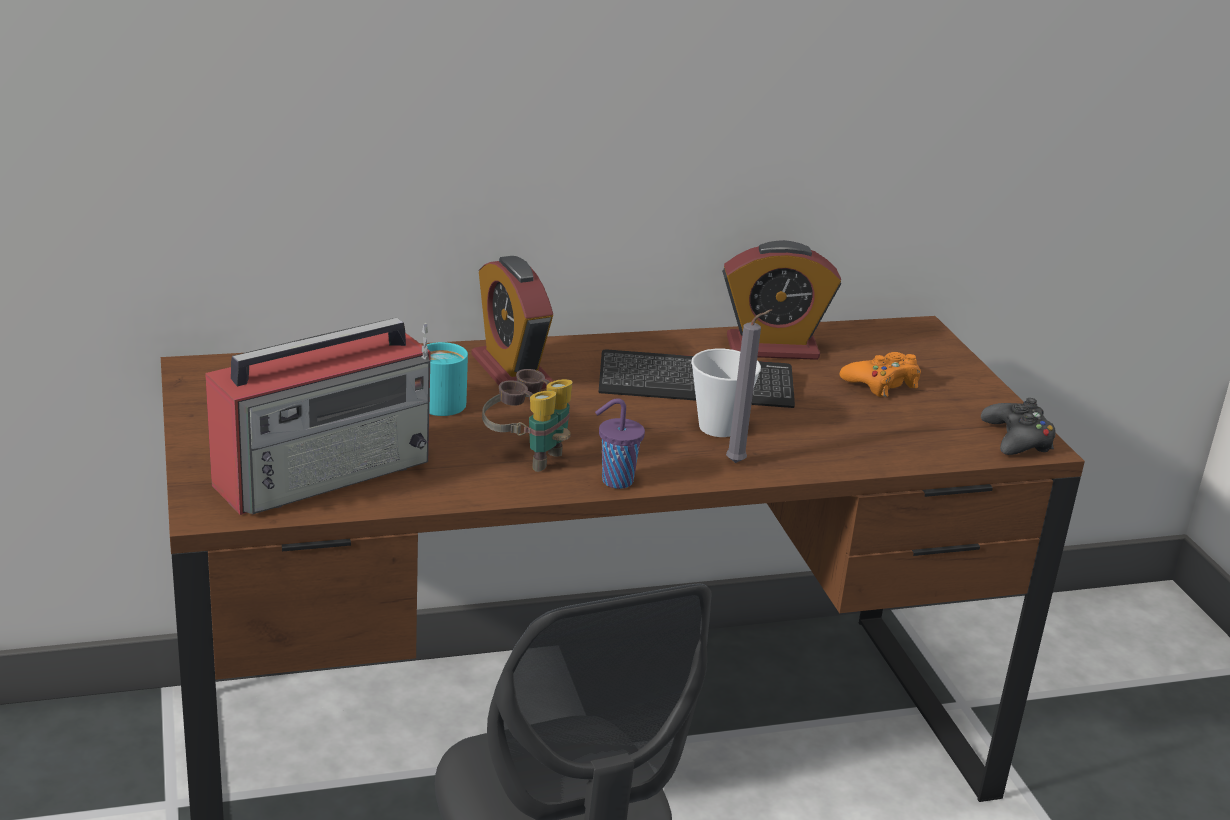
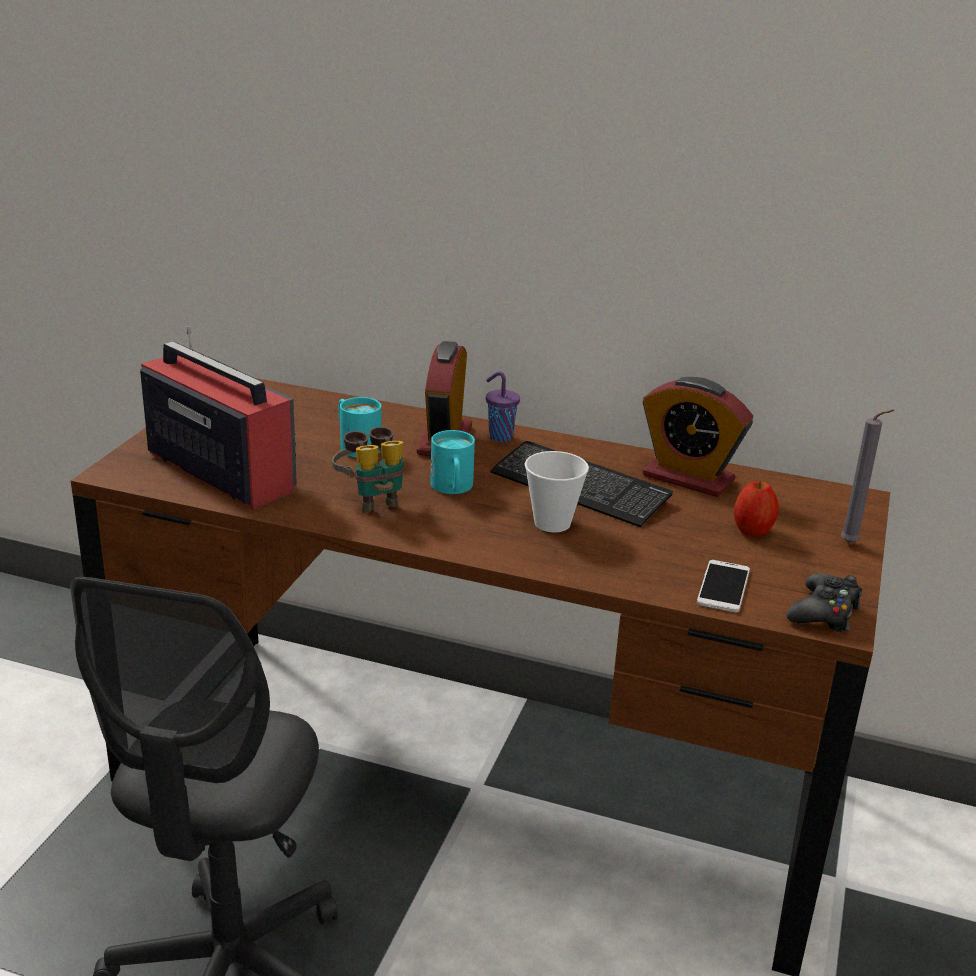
camera: 35 degrees right, 0 degrees up
radio [205,318,431,515] -> radio turned 135 degrees counterclockwise [140,327,297,509]
purple cup [595,398,645,489] -> purple cup moved to [486,371,520,442]
grey candle [726,309,772,463] -> grey candle moved to [841,410,894,543]
orange game controller [840,352,921,397] -> apple [734,481,779,536]
none -> turquoise mug [431,430,475,494]
none -> phone [697,560,750,613]

